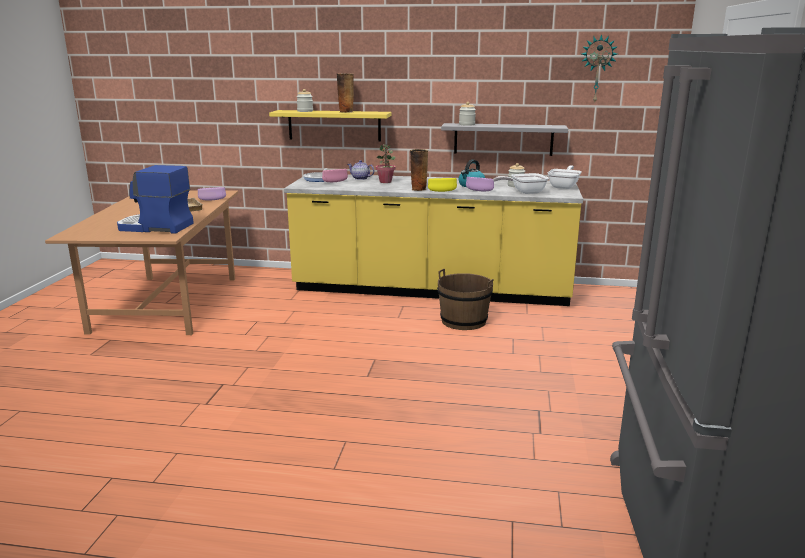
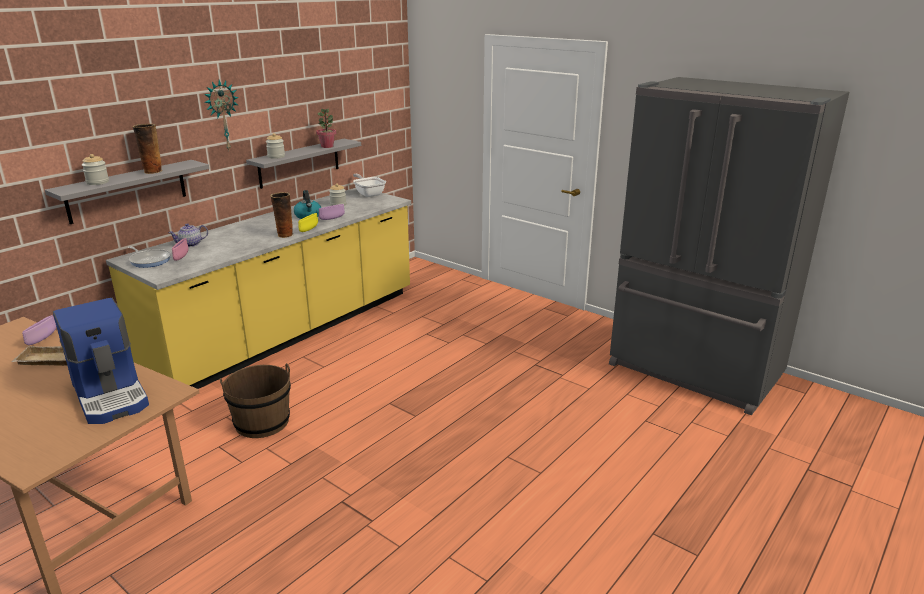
camera: 60 degrees left, 5 degrees up
coffee machine [117,165,194,234] -> coffee machine turned 75 degrees counterclockwise [53,298,149,424]
yellow shelf [269,110,391,142] -> grey shelf [45,160,209,224]
potted plant [376,144,395,183] -> potted plant moved to [316,108,336,148]
brown bucket [437,269,494,330] -> brown bucket moved to [220,363,291,438]
frying pan [493,173,549,194] -> none
wall clock [582,34,618,104] -> wall clock moved to [204,80,239,150]

